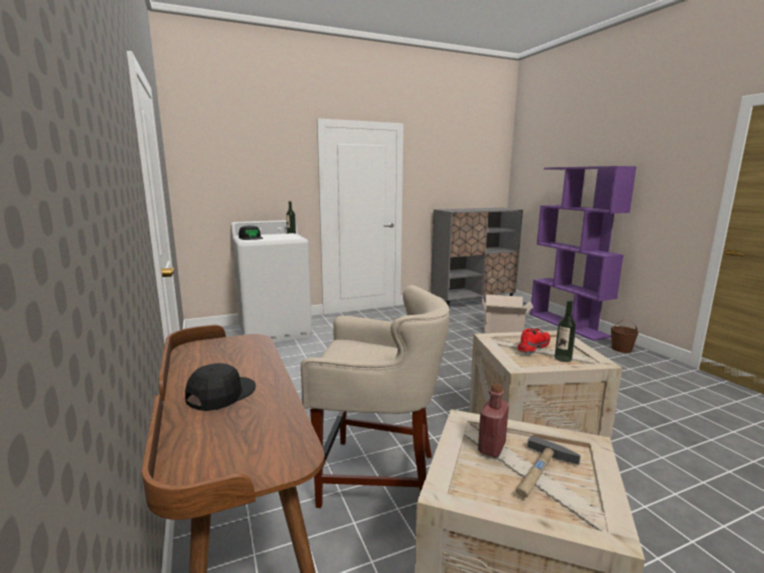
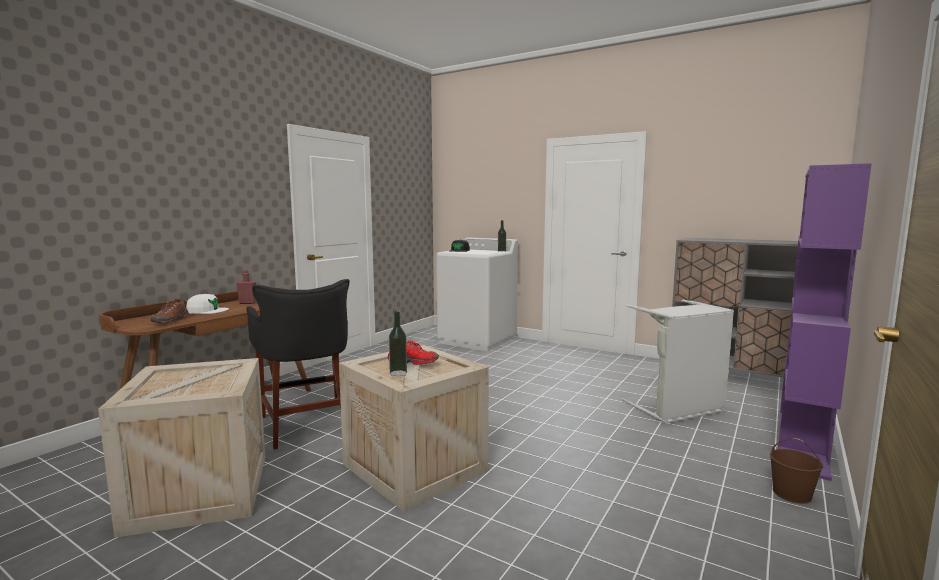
camera: 55 degrees right, 5 degrees down
black cap [185,363,256,411] -> white cap [186,294,229,314]
beige stool [301,285,450,508] -> black stool [246,279,350,450]
red bottle [478,383,509,457] -> red bottle moved to [237,270,257,304]
cardboard box [482,295,533,333] -> grey laundry basket [622,299,734,424]
hammer [516,436,581,498] -> none
none -> brown shoe [151,299,188,323]

